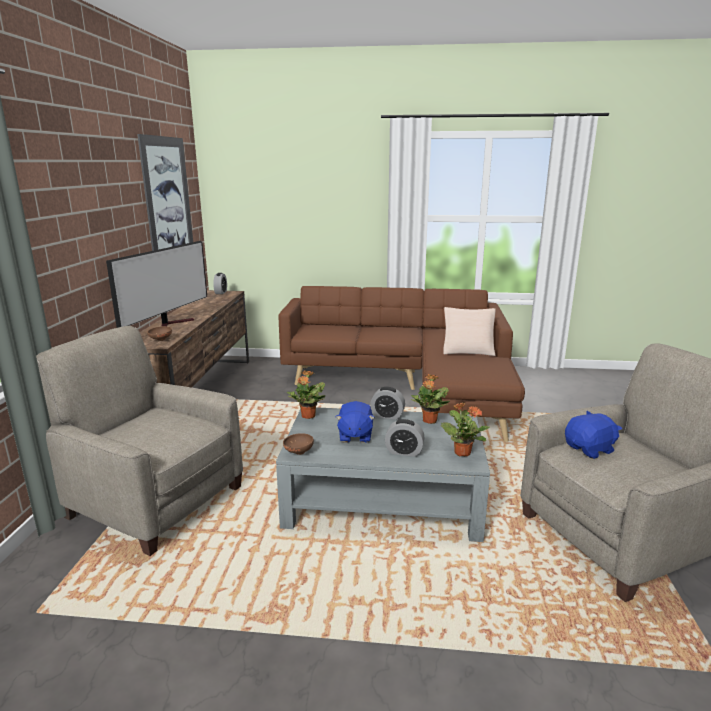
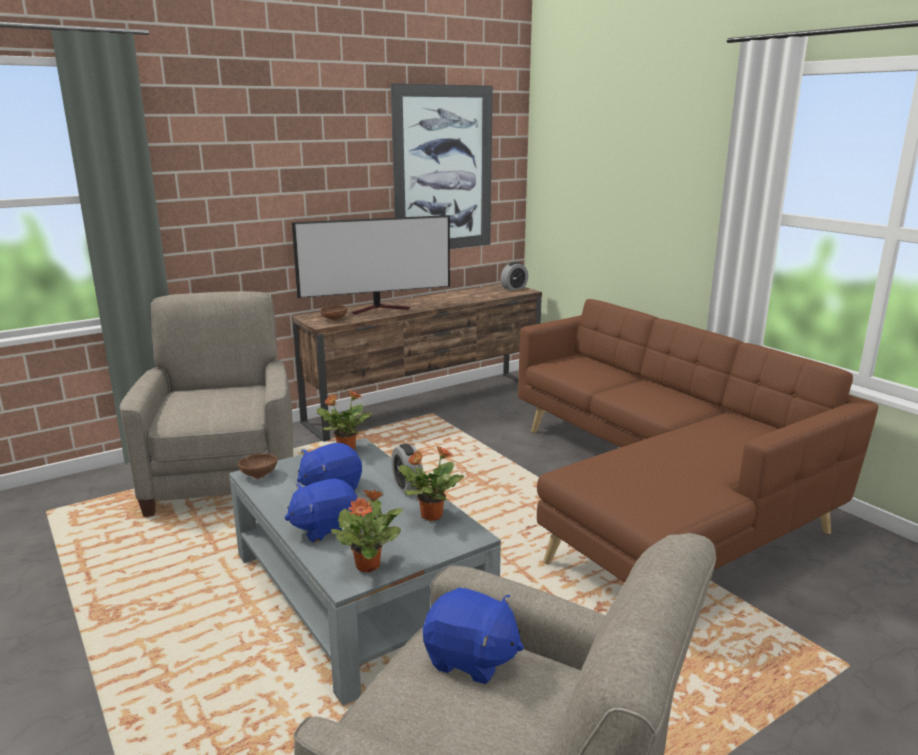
camera: 50 degrees right, 0 degrees up
alarm clock [385,419,424,457] -> blue plush toy [285,478,357,543]
beige pillow [443,307,496,356] -> none

